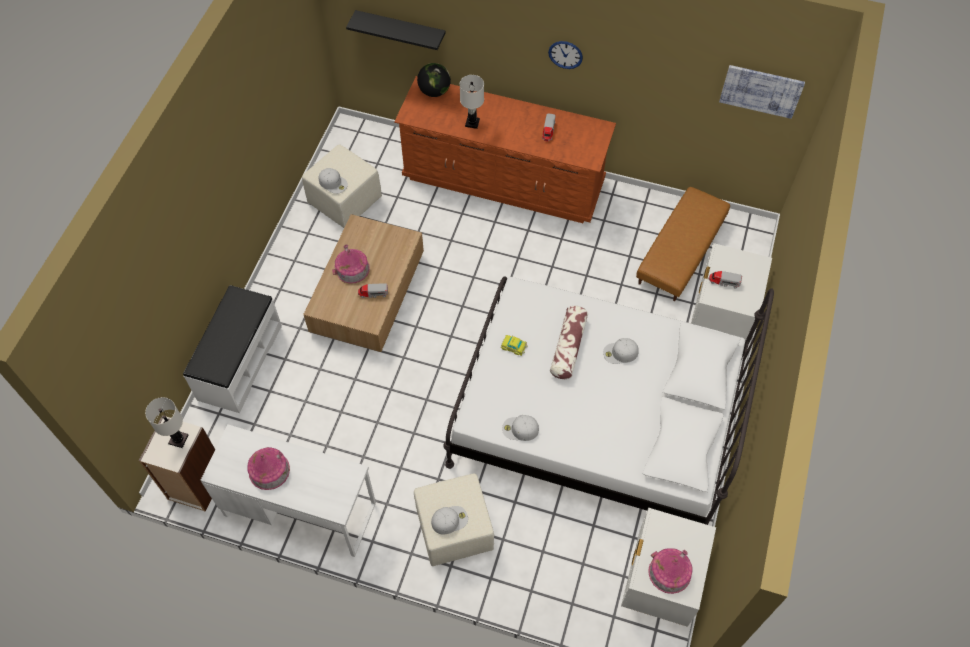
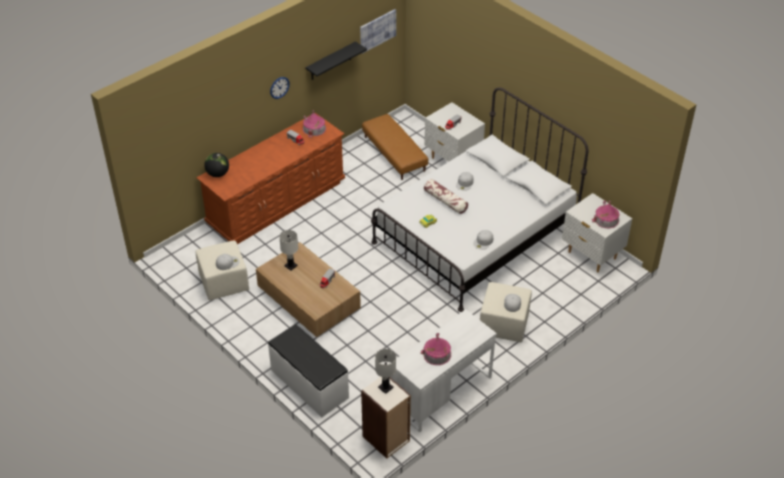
camera: 60 degrees left, 15 degrees down
toy house [332,245,370,283] -> toy house moved to [303,110,326,137]
black shelf [346,10,446,50] -> black shelf moved to [305,41,367,80]
white table lamp [460,75,484,129] -> white table lamp moved to [279,230,298,270]

